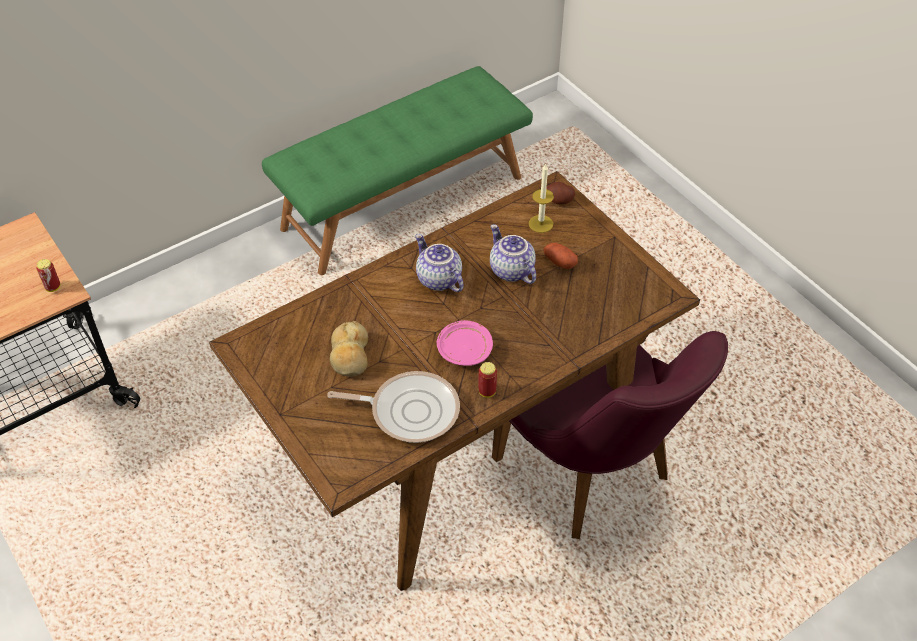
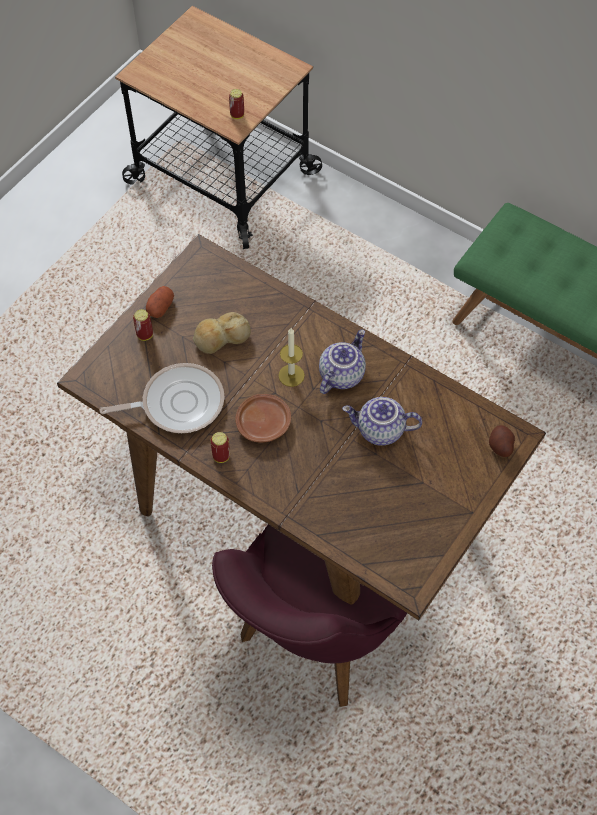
camera: 70 degrees right, 10 degrees up
frying pan [327,371,460,443] -> frying pan turned 90 degrees counterclockwise [99,363,224,433]
pink plate [437,320,493,366] -> brown plate [235,394,291,443]
teapot [490,224,536,284] -> teapot turned 120 degrees counterclockwise [342,397,422,446]
candle [529,163,554,233] -> candle moved to [278,328,305,387]
potato [544,243,578,269] -> potato moved to [146,286,174,318]
none -> can [133,309,153,341]

